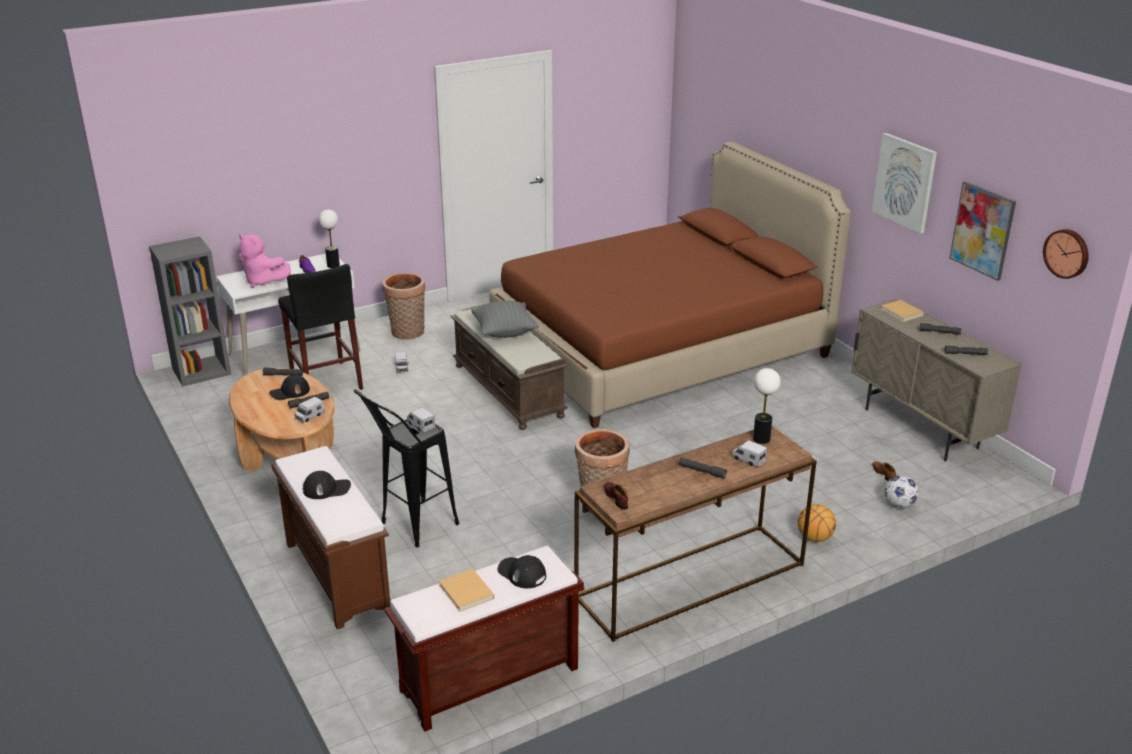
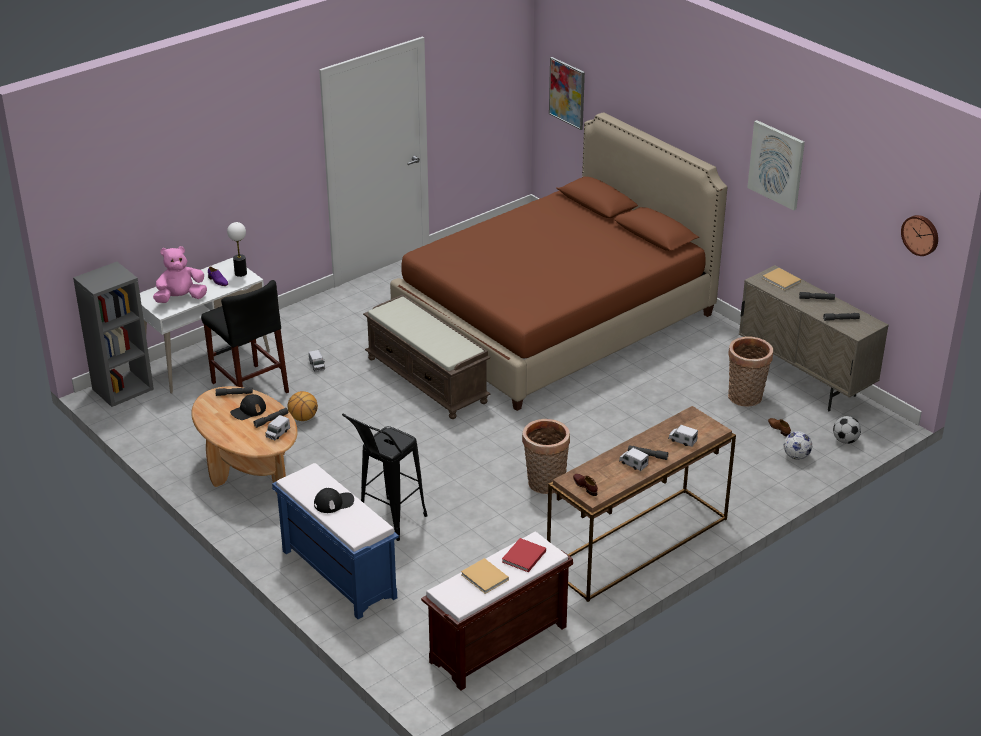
camera: 10 degrees left, 5 degrees up
pink plush toy [238,234,291,288] -> pink plush toy turned 135 degrees clockwise [153,246,207,303]
brown bench [271,446,391,630] -> blue bench [272,463,399,619]
basket [382,272,425,339] -> basket moved to [728,337,773,407]
toy truck [407,407,435,433] -> toy truck moved to [619,448,649,471]
grey pillow [471,301,539,338] -> none
black cap [498,555,546,588] -> red book [502,538,546,572]
table lamp [753,368,781,444] -> none
basketball [798,504,836,542] -> basketball moved to [288,391,318,421]
picture [949,181,1016,281] -> picture moved to [549,57,585,130]
none -> football [833,416,861,444]

